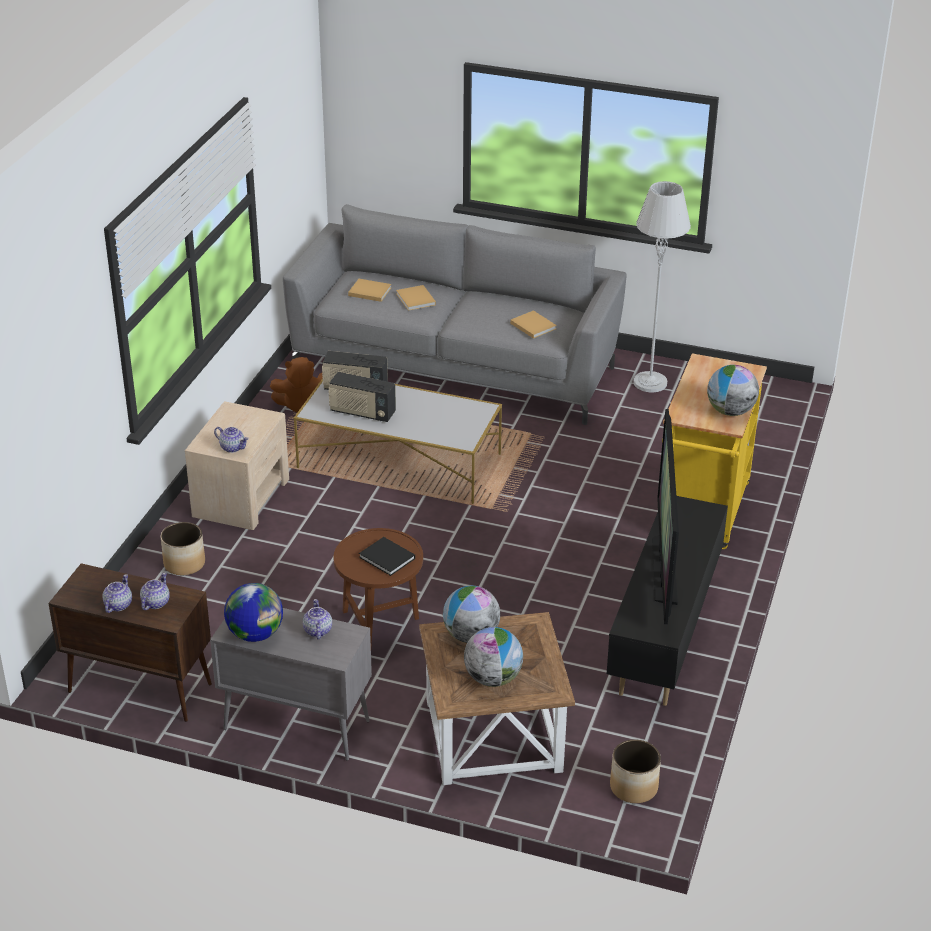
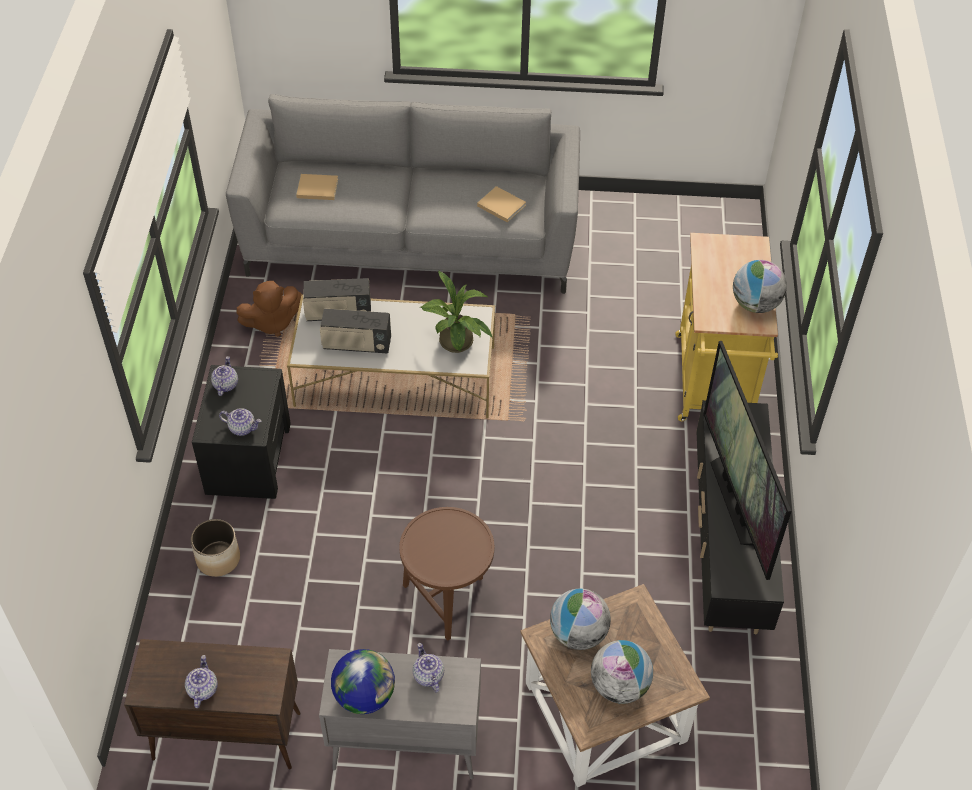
camera: 15 degrees left, 15 degrees up
teapot [140,573,170,610] -> teapot moved to [211,356,238,396]
beige nightstand [185,401,289,530] -> black nightstand [192,365,291,499]
black book [359,537,415,576] -> none
beige book [396,285,436,311] -> none
planter [610,739,661,803] -> none
grey floor lamp [633,181,691,392] -> none
none -> potted plant [420,270,492,353]

